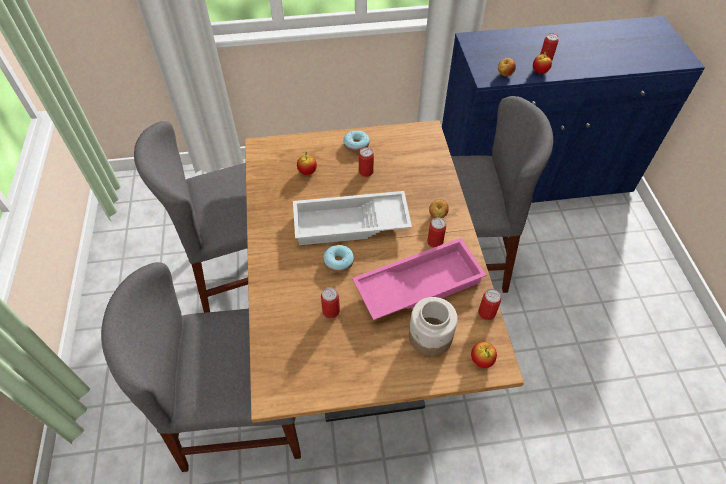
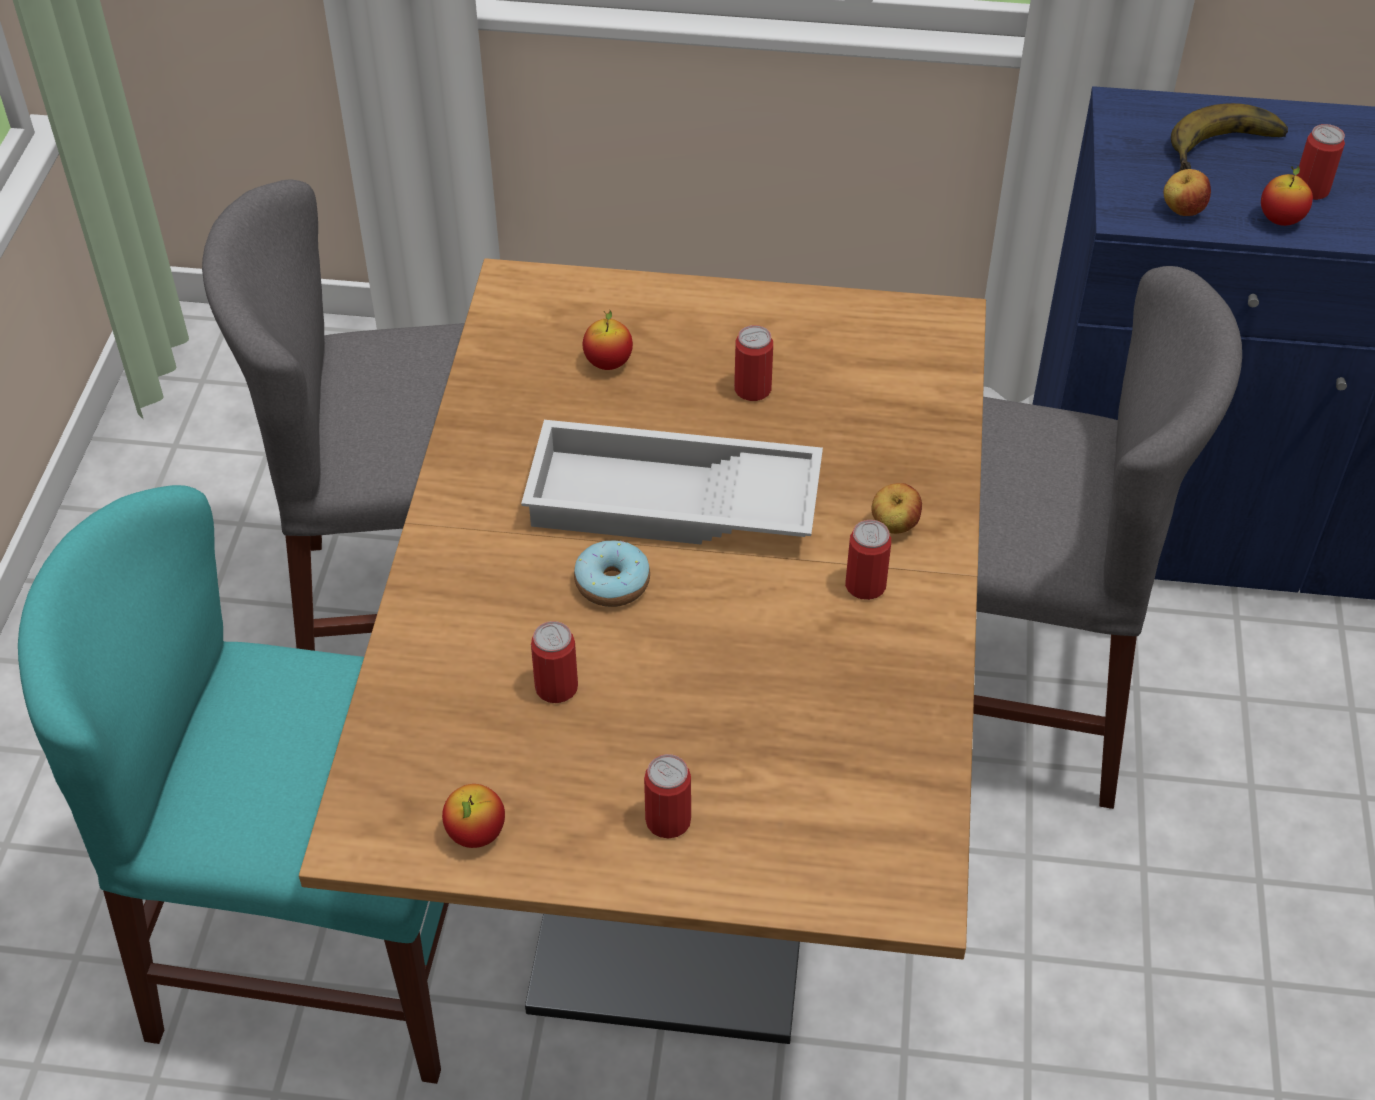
camera: 15 degrees right, 5 degrees down
grey chair [101,262,301,472] -> turquoise chair [18,485,449,1084]
donut [343,130,370,152] -> none
pink tray [352,238,486,320] -> none
jar [409,297,458,356] -> none
apple [471,342,497,368] -> apple moved to [442,784,505,848]
can [478,289,501,320] -> can moved to [644,754,691,838]
none -> banana [1171,103,1288,171]

